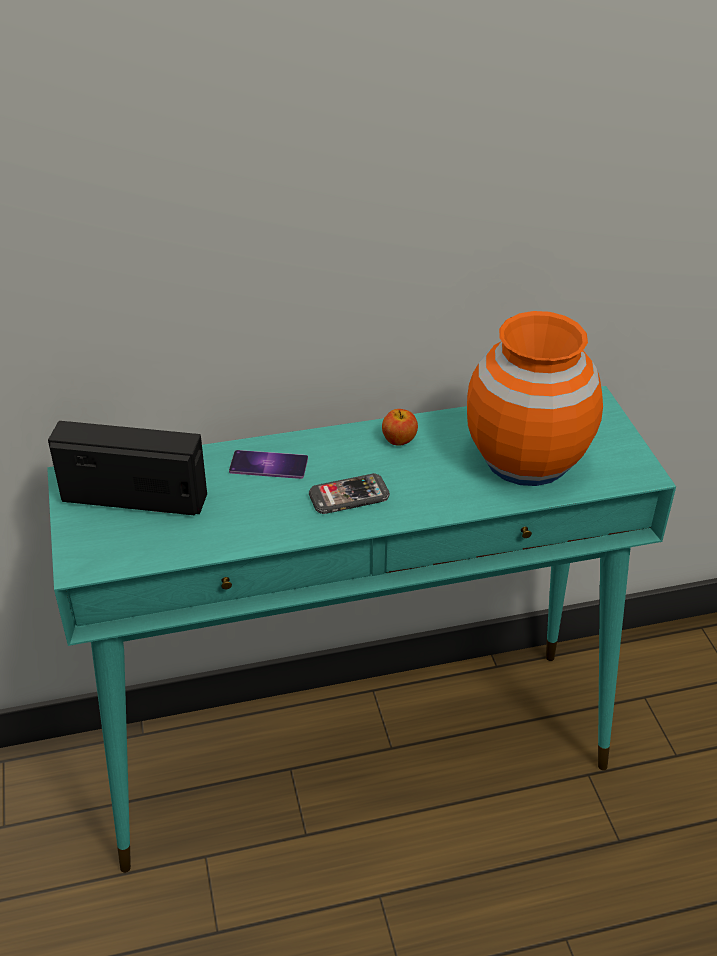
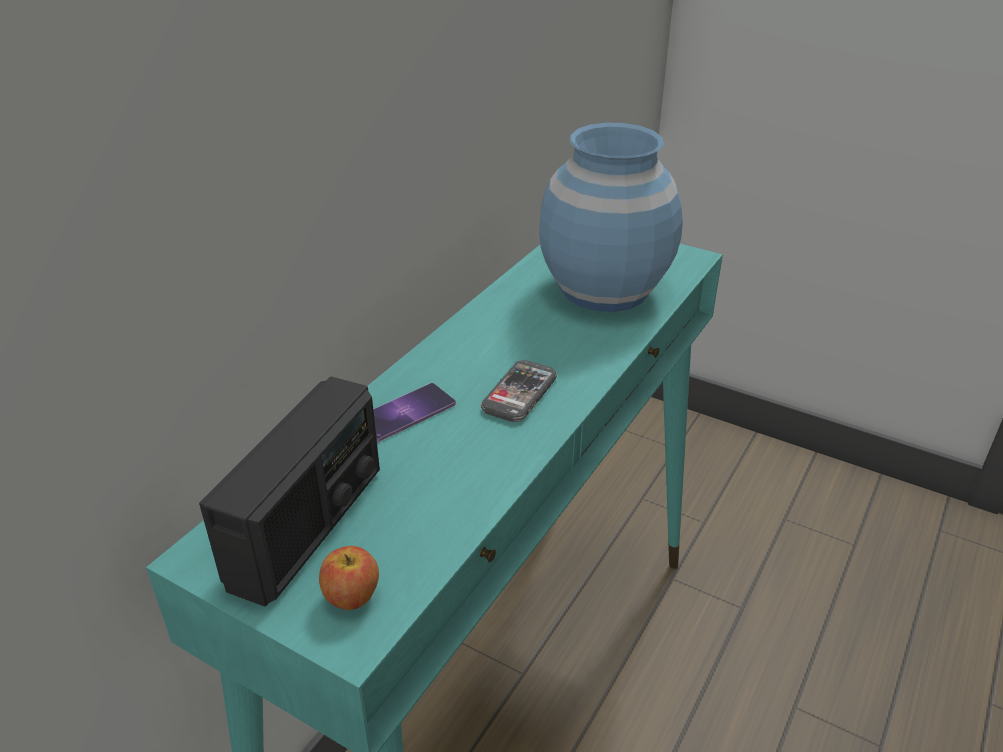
camera: 45 degrees left, 5 degrees down
radio [48,421,207,515] -> radio turned 150 degrees clockwise [199,377,380,607]
apple [382,409,418,445] -> apple moved to [319,546,379,610]
orange vase [467,311,603,486] -> blue vase [539,123,683,312]

